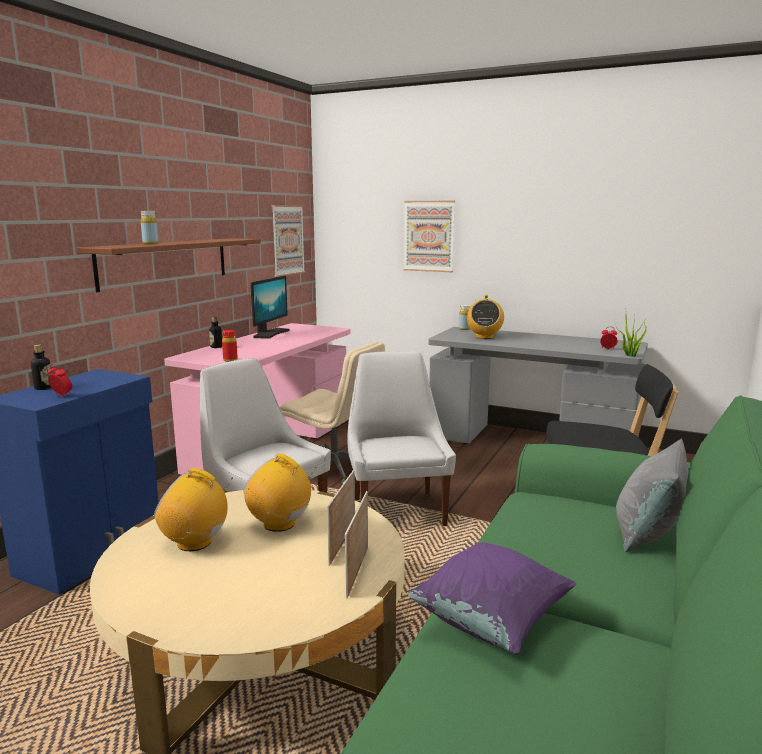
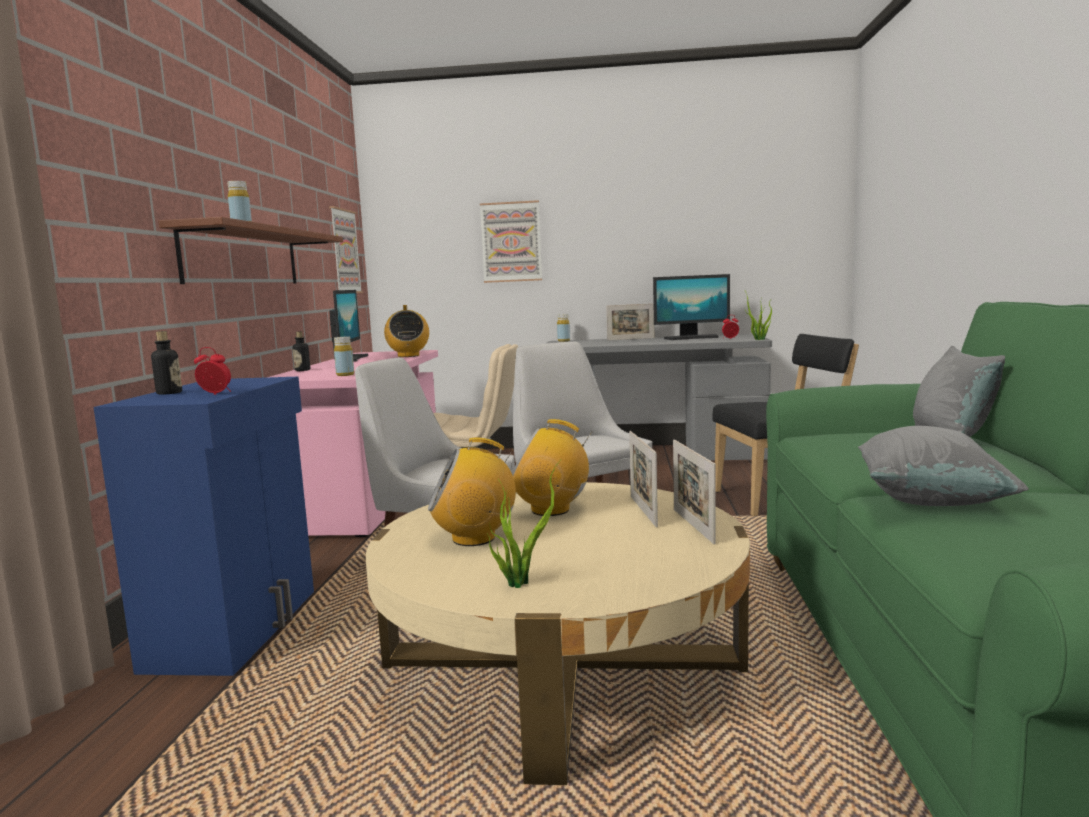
camera: 20 degrees left, 5 degrees down
red bottle [222,330,238,362] -> yellow bottle [334,337,354,376]
purple pillow [408,542,577,654] -> grey pillow [858,426,1029,506]
radio [467,294,504,339] -> radio moved to [384,305,429,357]
none -> potted plant [487,460,561,588]
none -> picture frame [606,303,655,341]
none -> monitor [653,274,730,340]

